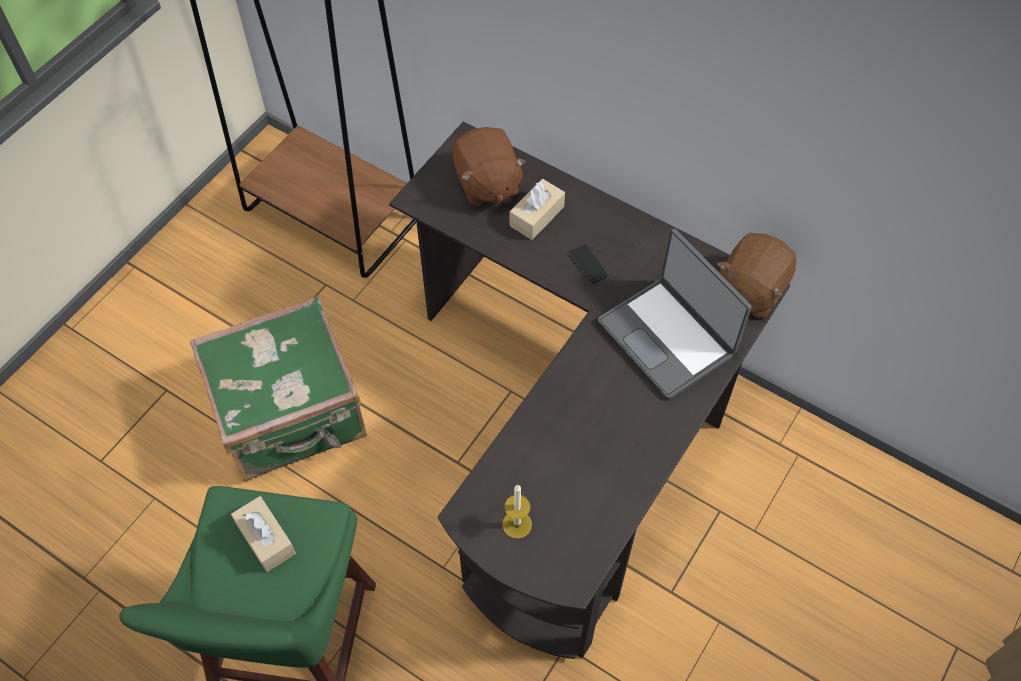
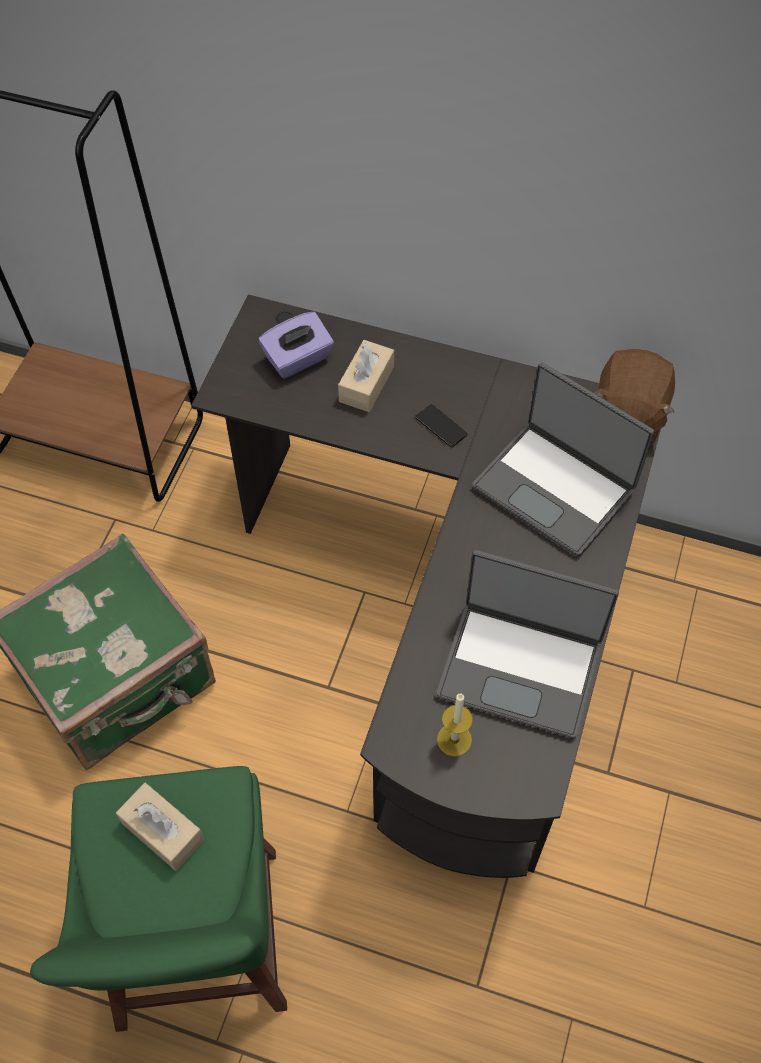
camera: 15 degrees left, 0 degrees up
brown plush toy [453,127,526,206] -> purple tissue box [258,311,334,379]
none -> laptop [436,550,619,738]

